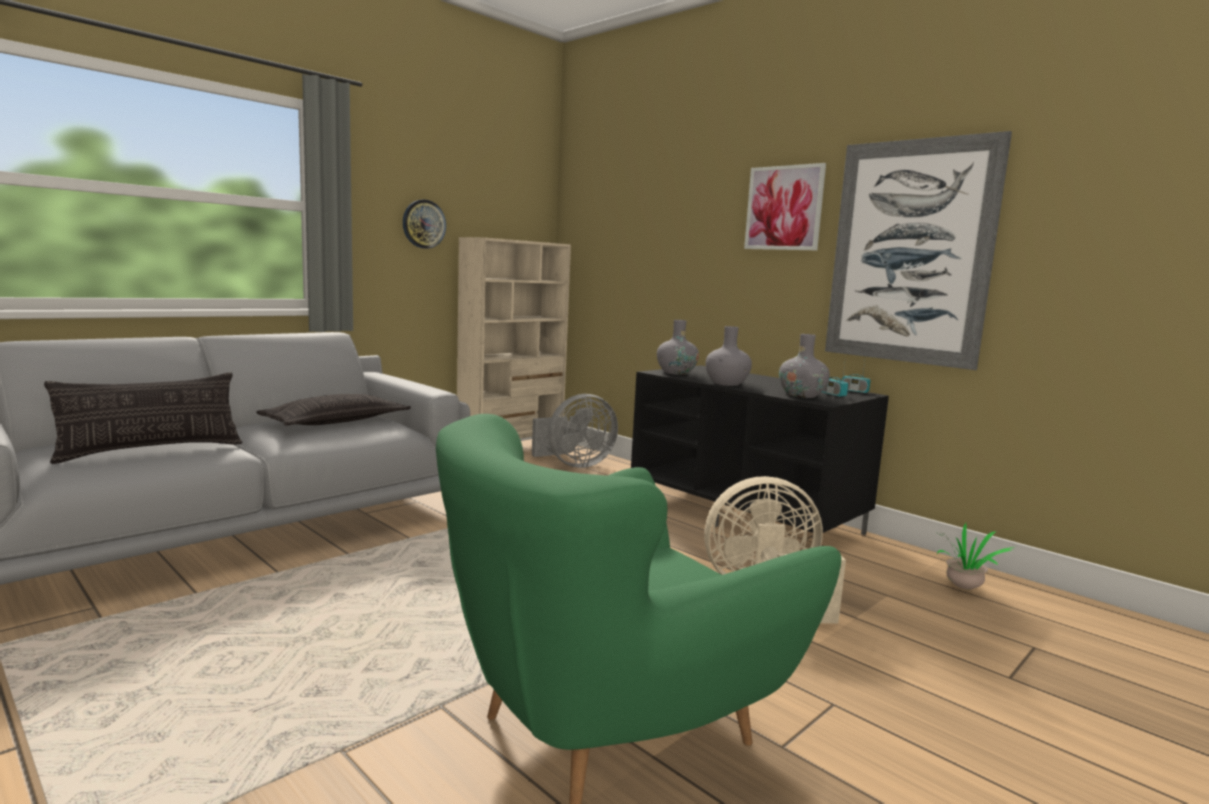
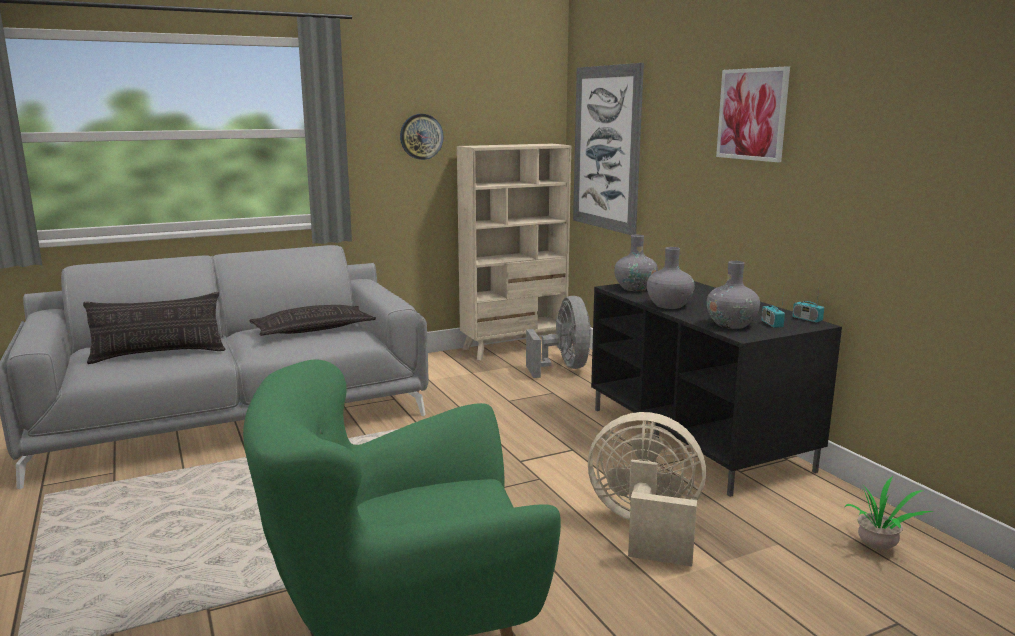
camera: 20 degrees right, 5 degrees up
grey fan [532,394,618,468] -> grey fan turned 90 degrees counterclockwise [526,296,591,378]
picture [825,131,1012,370] -> picture moved to [573,63,644,235]

